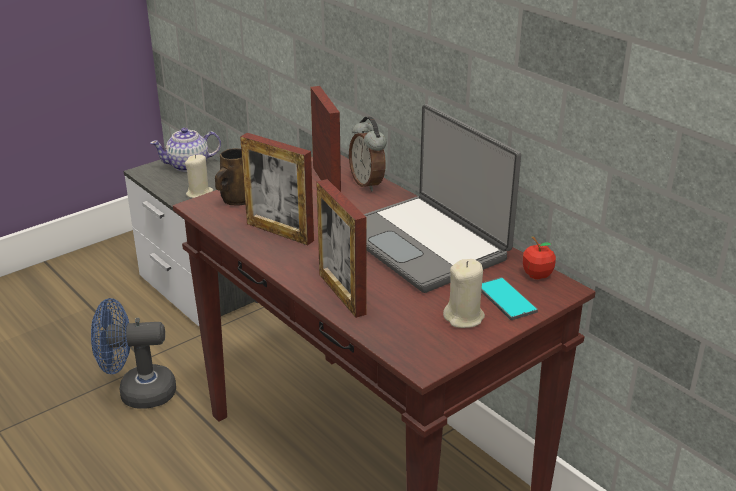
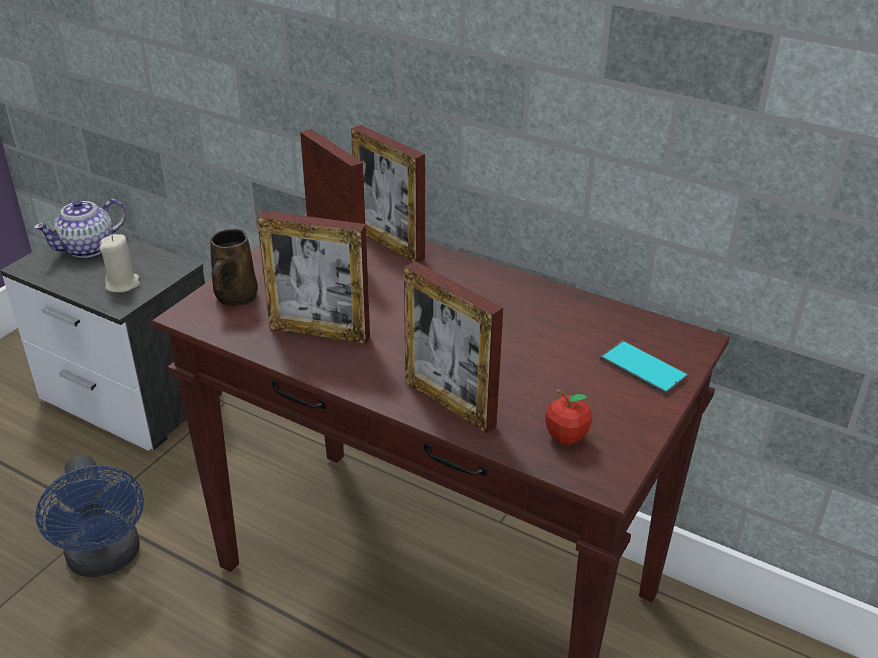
camera: 20 degrees left, 5 degrees up
blue fan [91,298,176,409] -> blue fan turned 90 degrees counterclockwise [36,455,144,577]
alarm clock [349,116,387,191] -> picture frame [351,125,425,262]
laptop [364,104,521,293] -> none
beige candle [443,259,485,328] -> none
apple [523,236,556,279] -> apple moved to [545,389,593,445]

